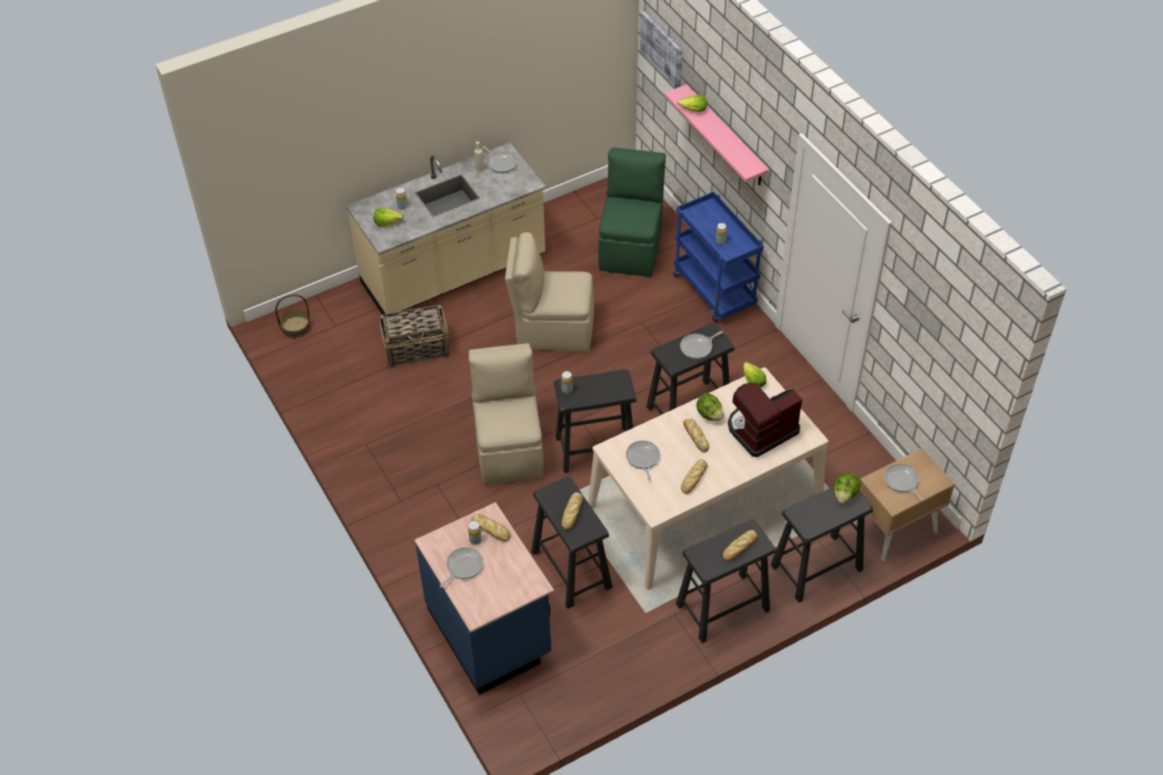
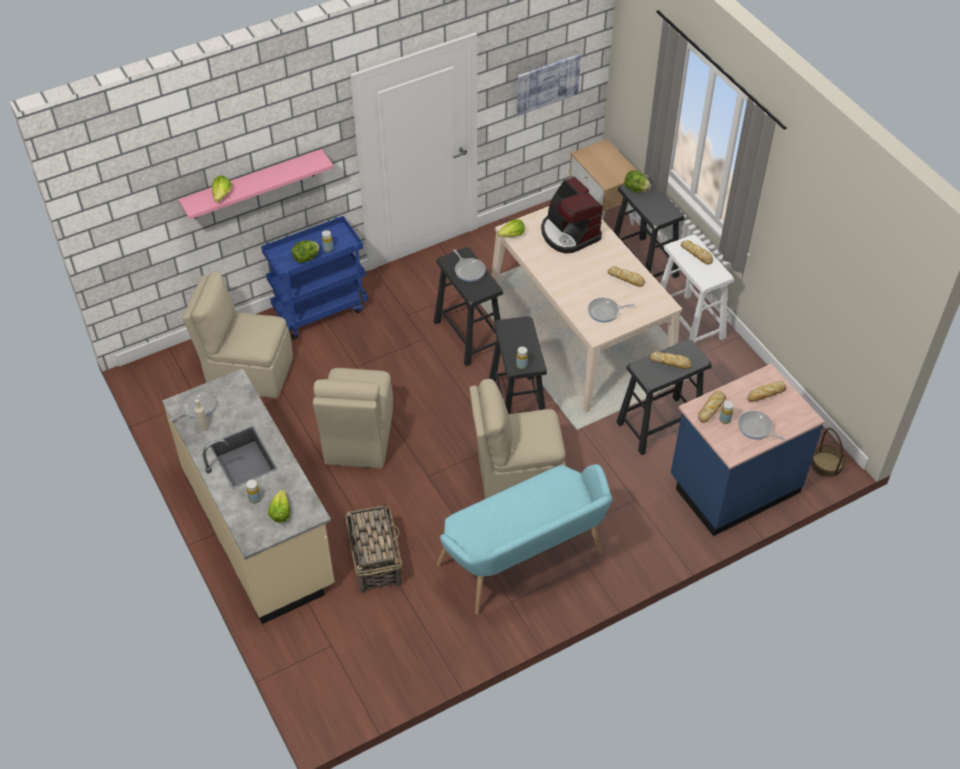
camera: 90 degrees left, 0 degrees up
basket [275,294,311,339] -> basket moved to [811,428,845,478]
green chair [598,147,666,277] -> beige chair [182,272,293,398]
picture [640,11,682,88] -> picture moved to [517,54,581,115]
black stool [676,520,776,643] -> white stool [660,235,734,343]
bread [683,419,709,452] -> bread moved to [747,381,786,402]
lettuce [696,393,724,421] -> lettuce moved to [291,240,319,263]
frying pan [884,463,924,501] -> none
none -> turquoise bench [437,464,613,615]

